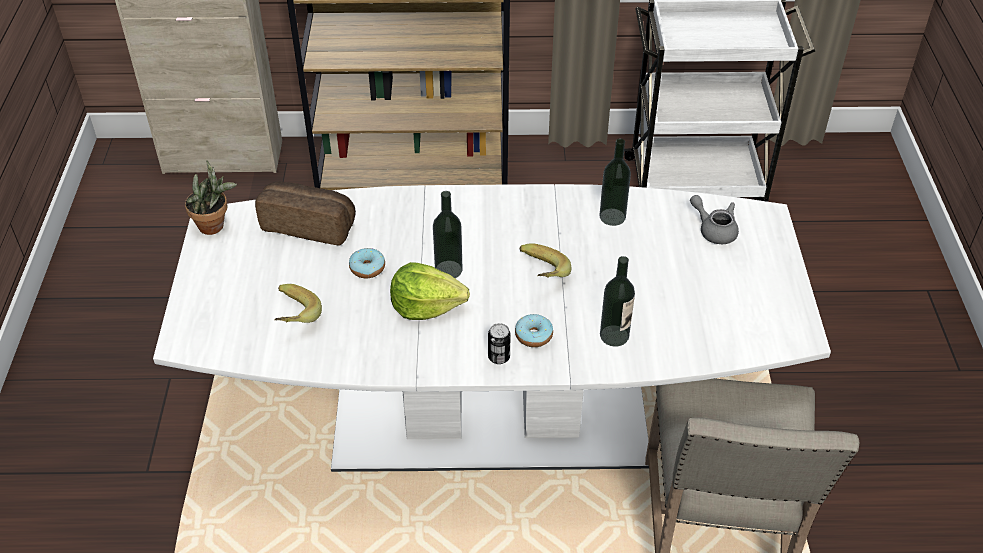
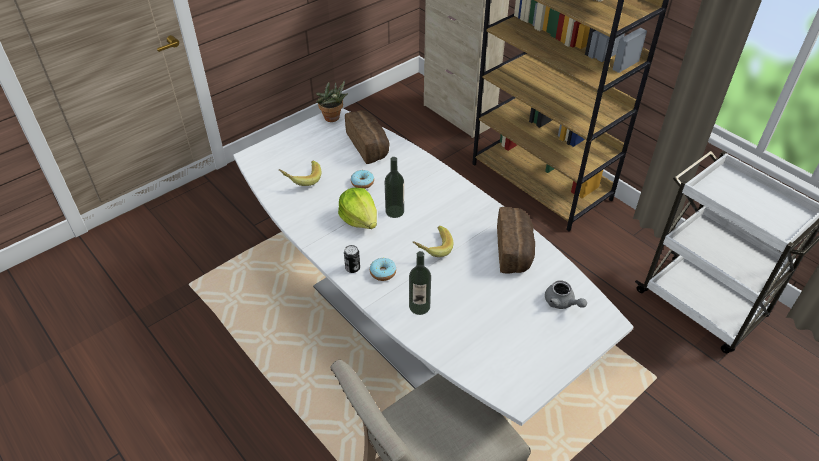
camera: 50 degrees right, 0 degrees up
bottle [600,139,631,226] -> bread [497,207,535,273]
grey teapot [690,195,739,244] -> grey teapot turned 135 degrees clockwise [545,281,587,309]

